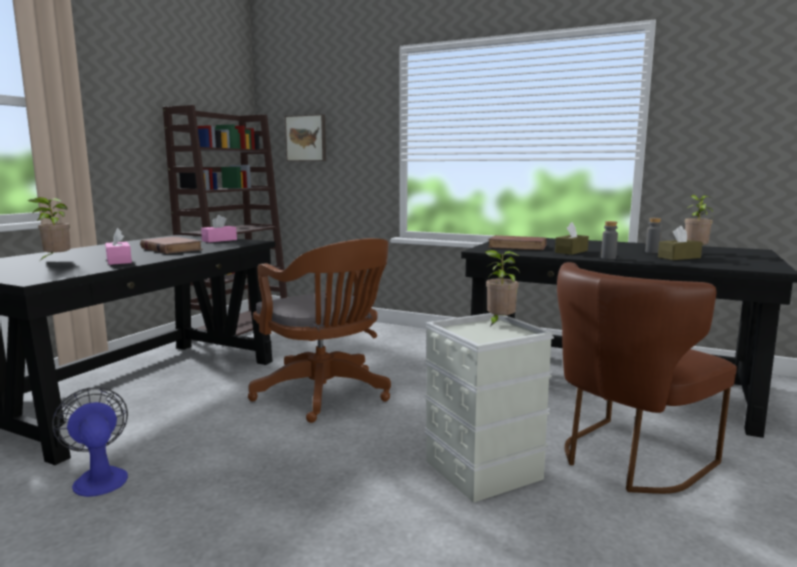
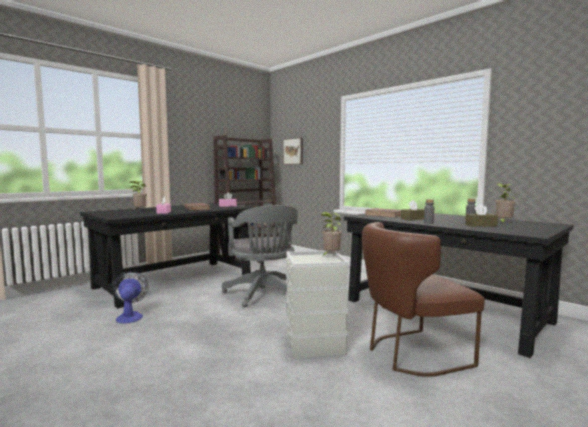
camera: 20 degrees right, 5 degrees down
brown office chair [248,238,391,423] -> grey office chair [222,205,298,307]

